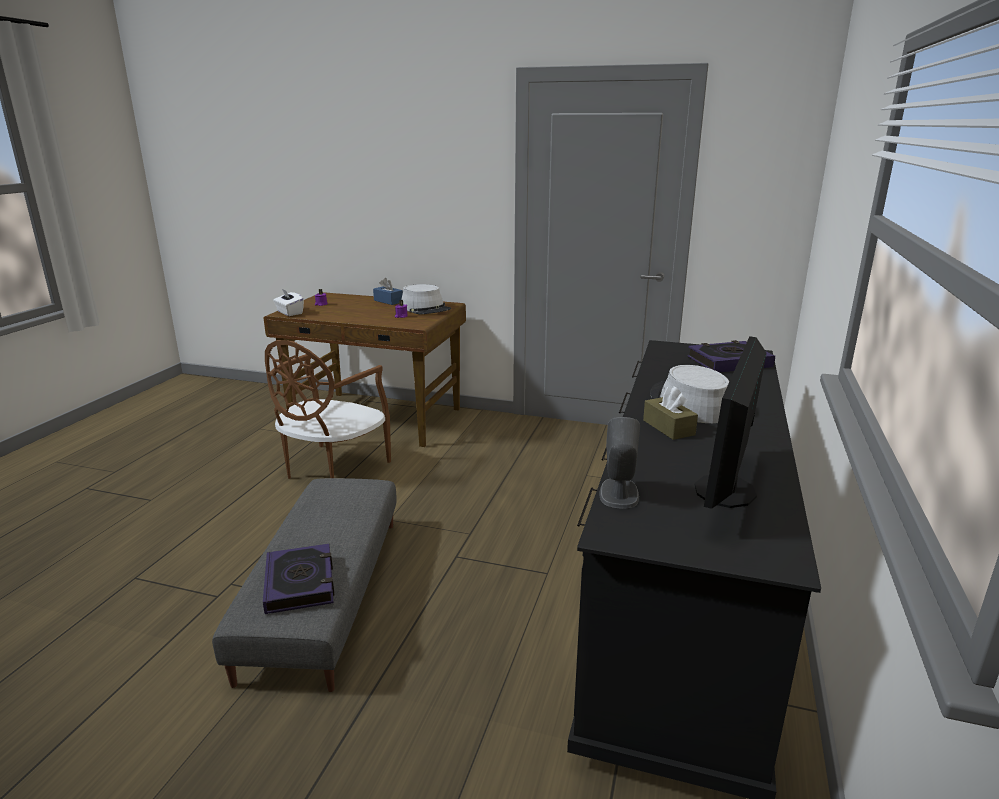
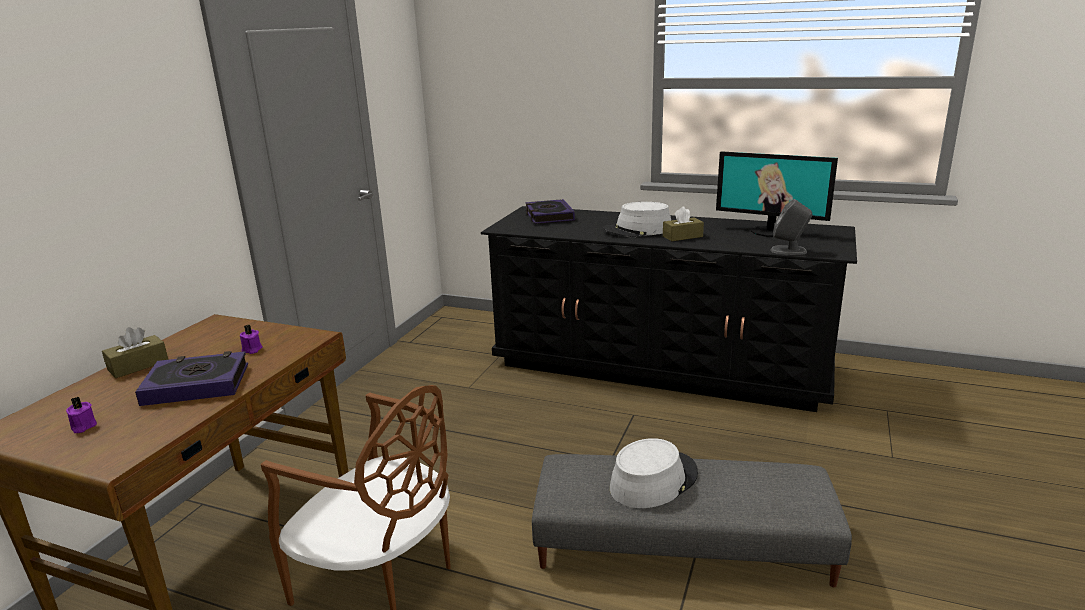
camera: 85 degrees left, 0 degrees up
book [263,544,334,614] -> book moved to [135,351,248,406]
white tissue box [273,289,304,316] -> none
blue tissue box [373,278,403,305] -> brown tissue box [102,327,169,378]
grey hat [401,284,451,314] -> grey hat moved to [610,438,698,508]

